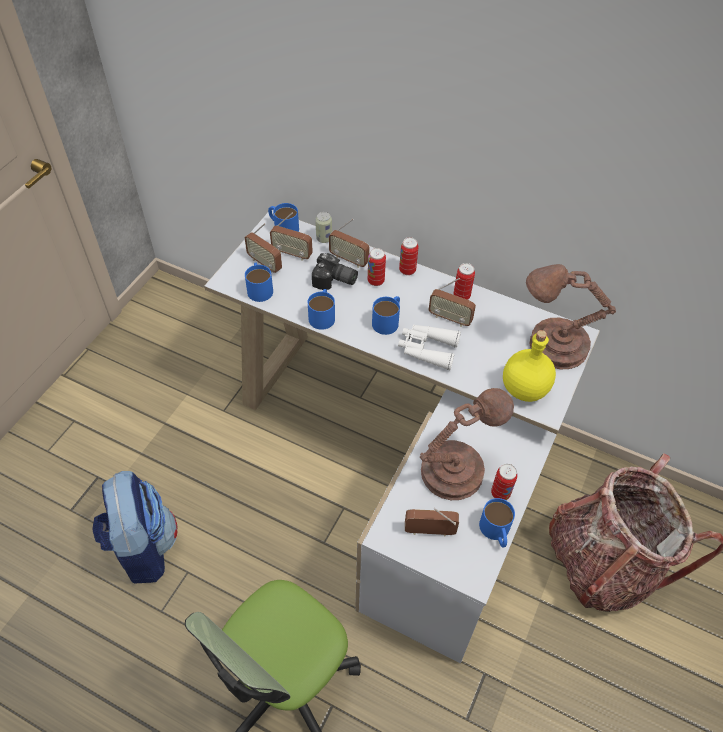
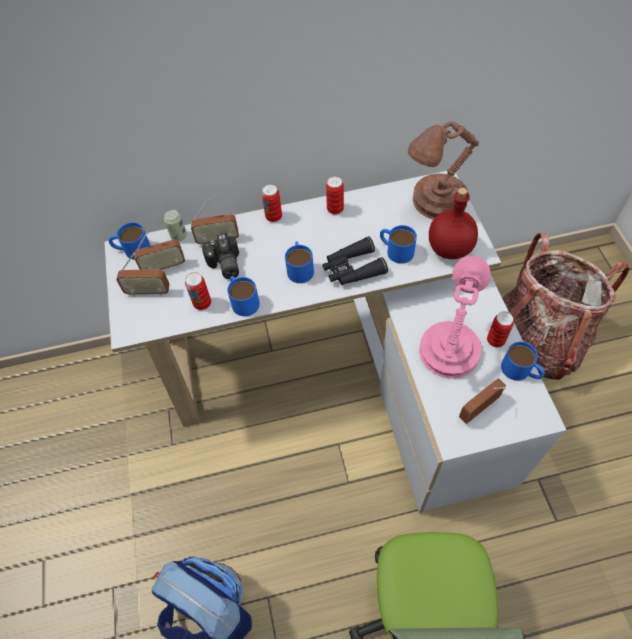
camera: 35 degrees left, 5 degrees up
blue mug [245,263,273,302] -> blue mug moved to [380,225,417,264]
camera [312,253,358,290] -> camera turned 90 degrees clockwise [202,233,239,279]
can [368,248,386,286] -> can moved to [185,272,211,310]
white binoculars [398,324,461,370] -> black binoculars [322,236,388,285]
brown table lamp [420,388,514,500] -> pink table lamp [419,256,491,379]
radio [429,278,476,327] -> none
yellow bottle [503,330,556,402] -> red bottle [429,187,478,259]

